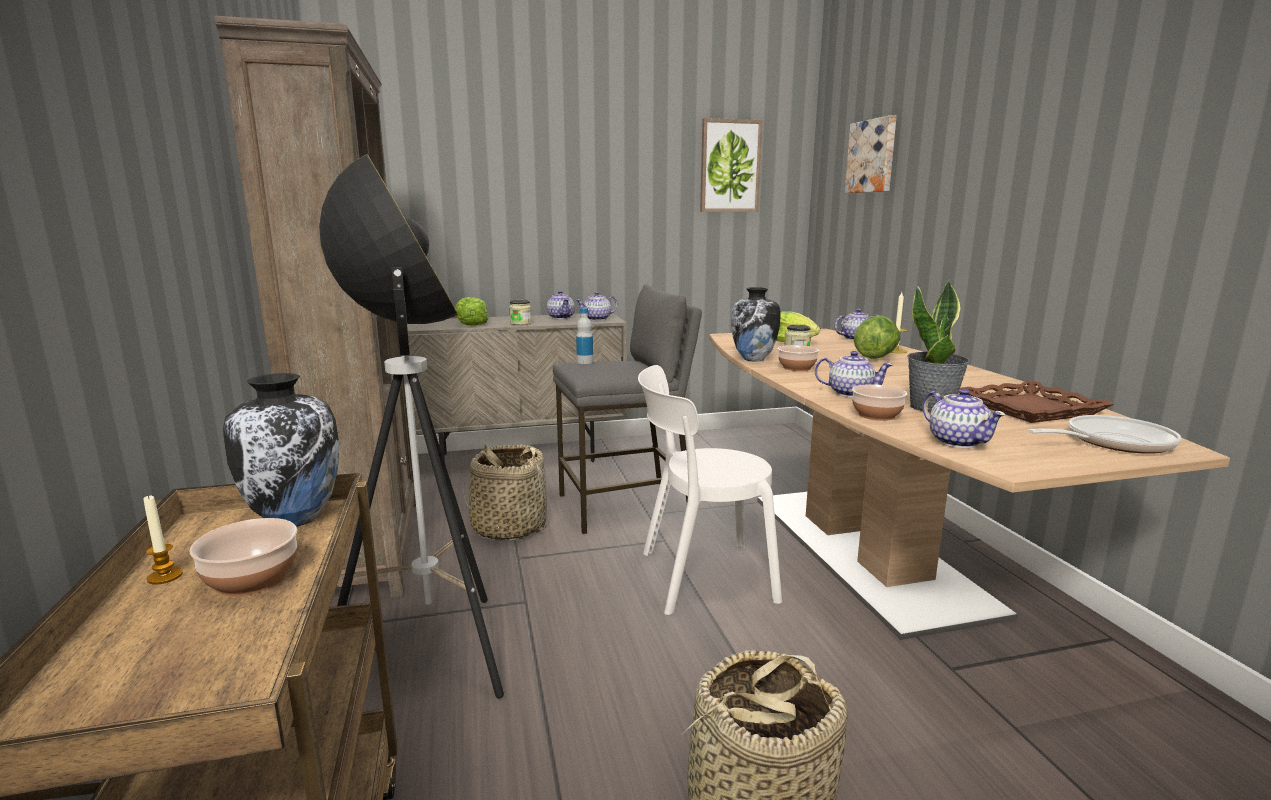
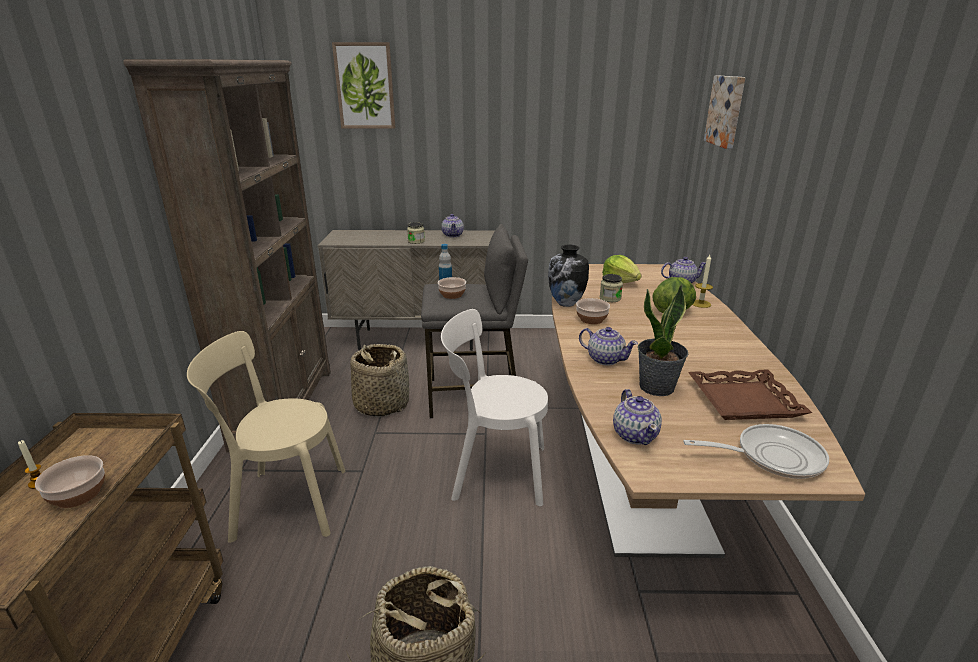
camera: 15 degrees right, 10 degrees up
vase [223,373,340,527] -> none
floor lamp [319,154,504,699] -> beige chair [187,331,345,543]
lettuce [455,297,489,326] -> none
teapot [576,292,618,321] -> none
picture [700,118,763,212] -> picture moved to [332,42,395,129]
bowl [852,384,907,421] -> bowl moved to [438,277,466,299]

